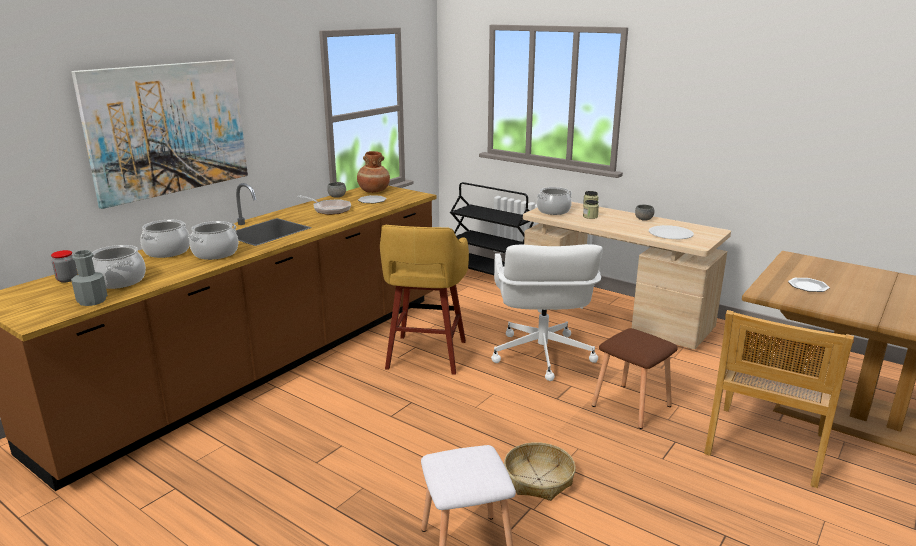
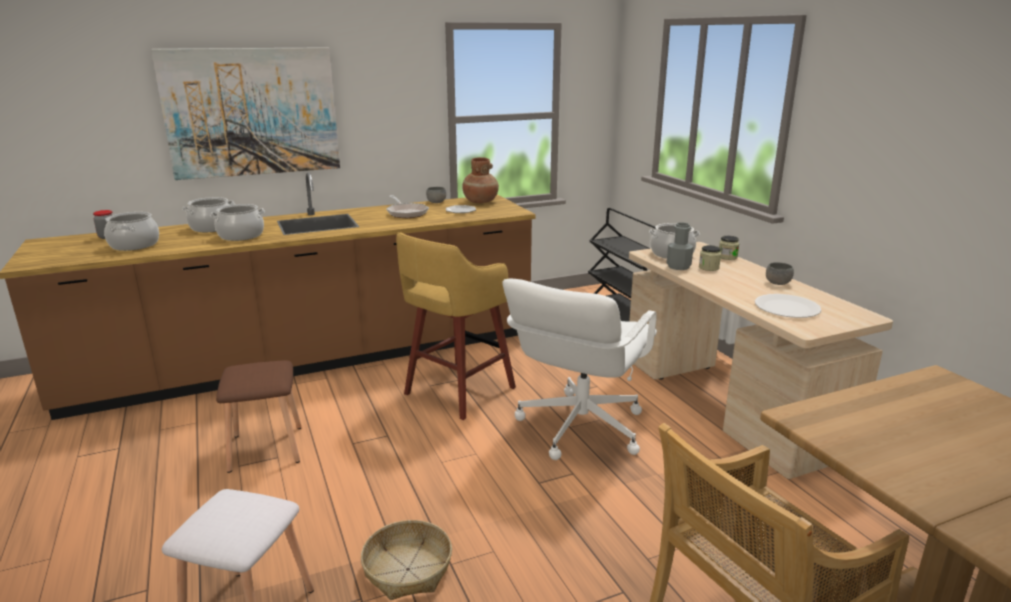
camera: 30 degrees right, 0 degrees up
grey bottle [71,250,108,306] -> grey bottle moved to [667,222,694,270]
brown stool [592,328,678,429] -> brown stool moved to [216,360,302,473]
plate [788,278,830,292] -> none

